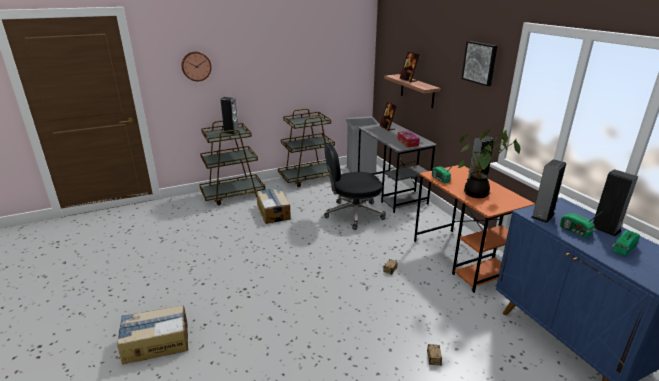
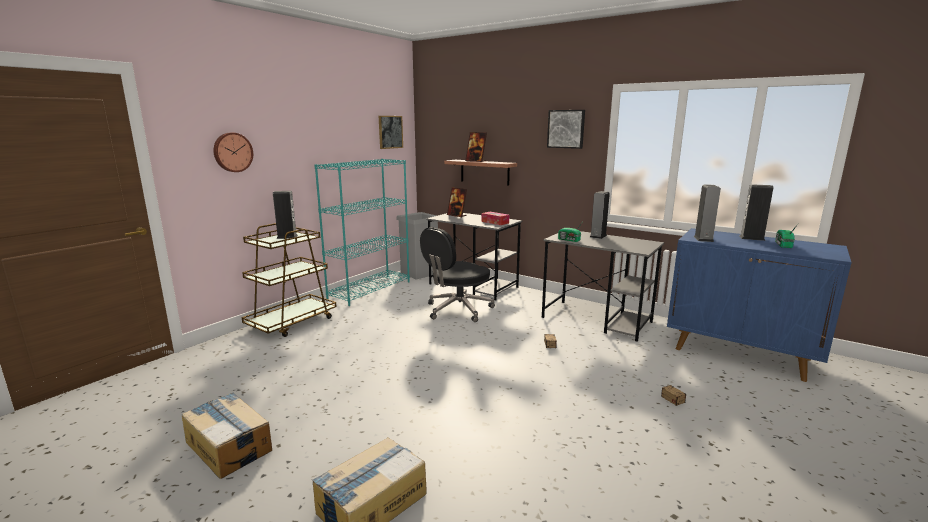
camera: 30 degrees left, 10 degrees down
cardboard box [257,188,291,224] -> cardboard box moved to [182,392,272,479]
brown cart [278,108,335,187] -> turquoise bookcase [314,159,410,306]
orange desk [414,165,535,293] -> grey desk [541,231,664,342]
potted plant [458,129,520,198] -> none
radio [560,213,600,238] -> none
none -> picture [379,116,403,149]

